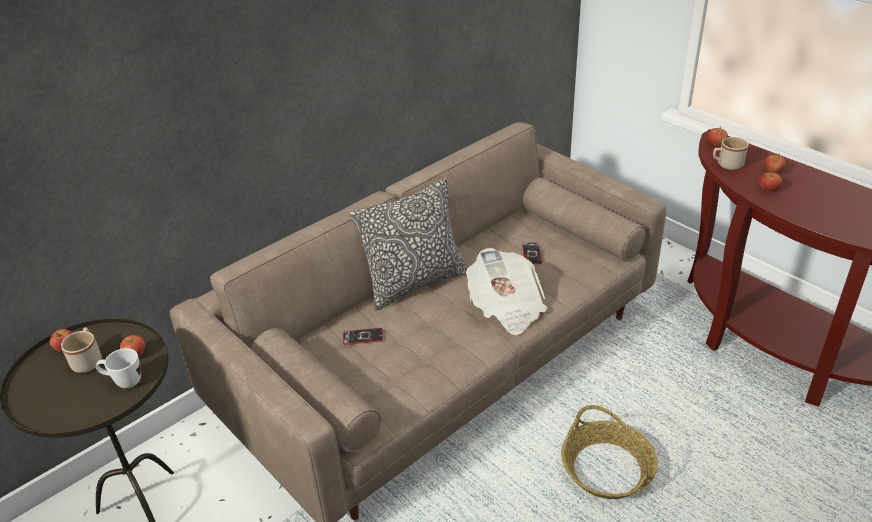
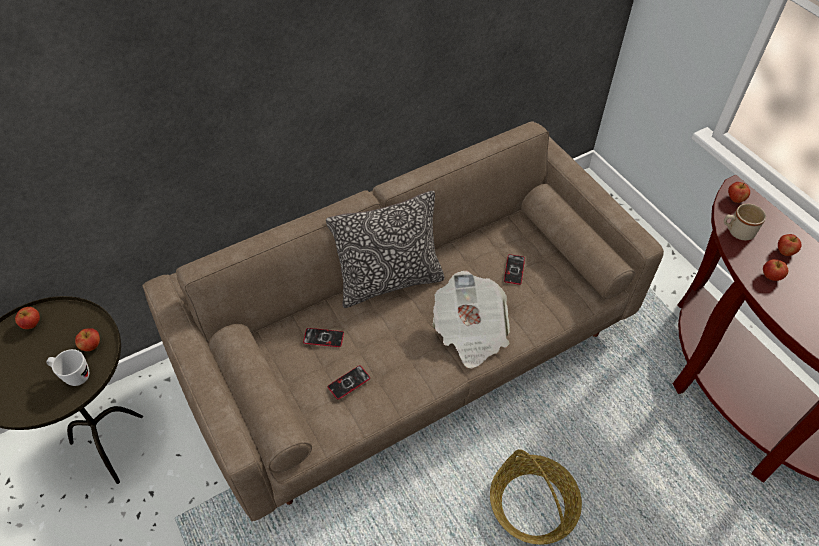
camera: 10 degrees right, 15 degrees up
beige mug [61,327,102,373] -> none
none -> phone [328,366,370,400]

